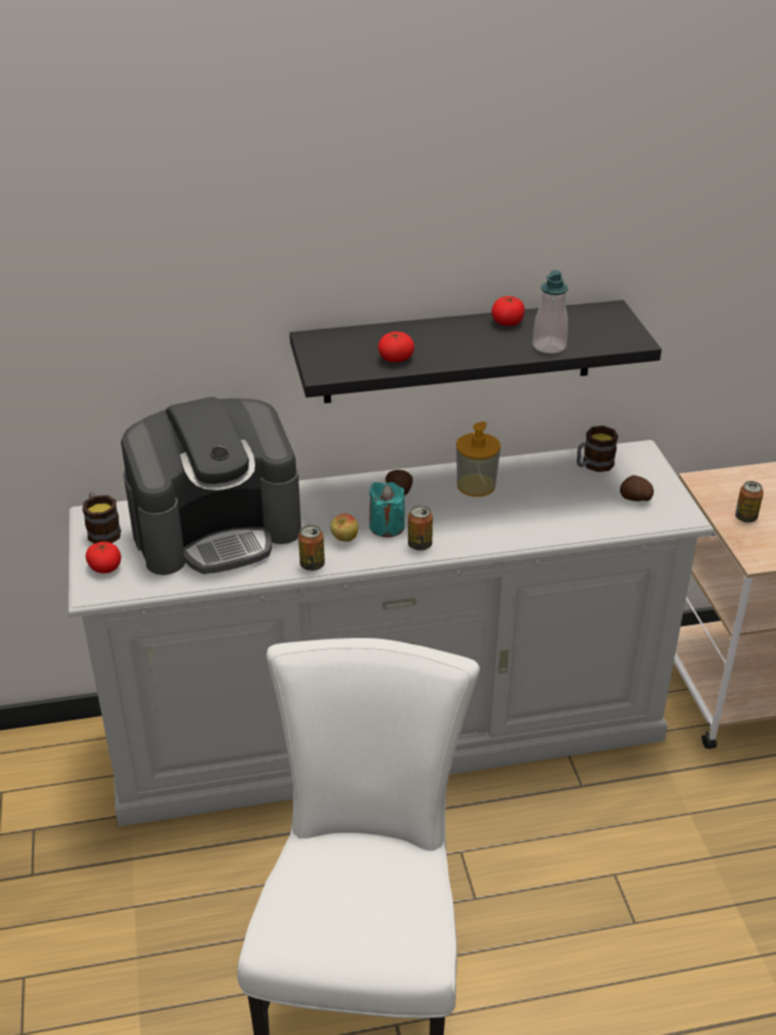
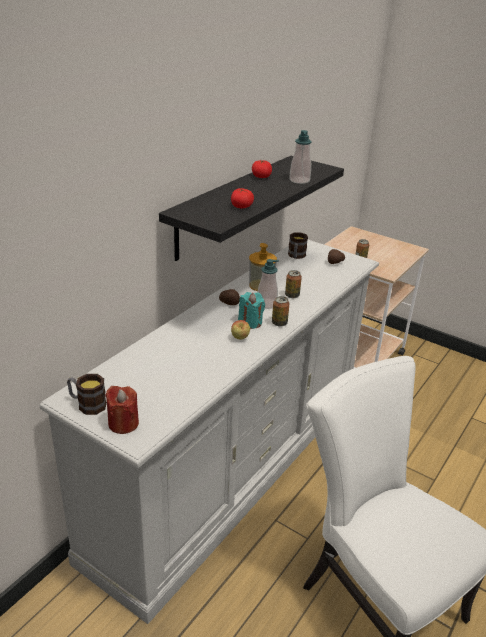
camera: 45 degrees left, 5 degrees down
tomato [85,541,121,573] -> red candle [105,386,139,434]
coffee machine [121,397,301,575] -> none
can [298,525,325,571] -> can moved to [285,270,302,298]
none -> soap dispenser [258,259,279,309]

